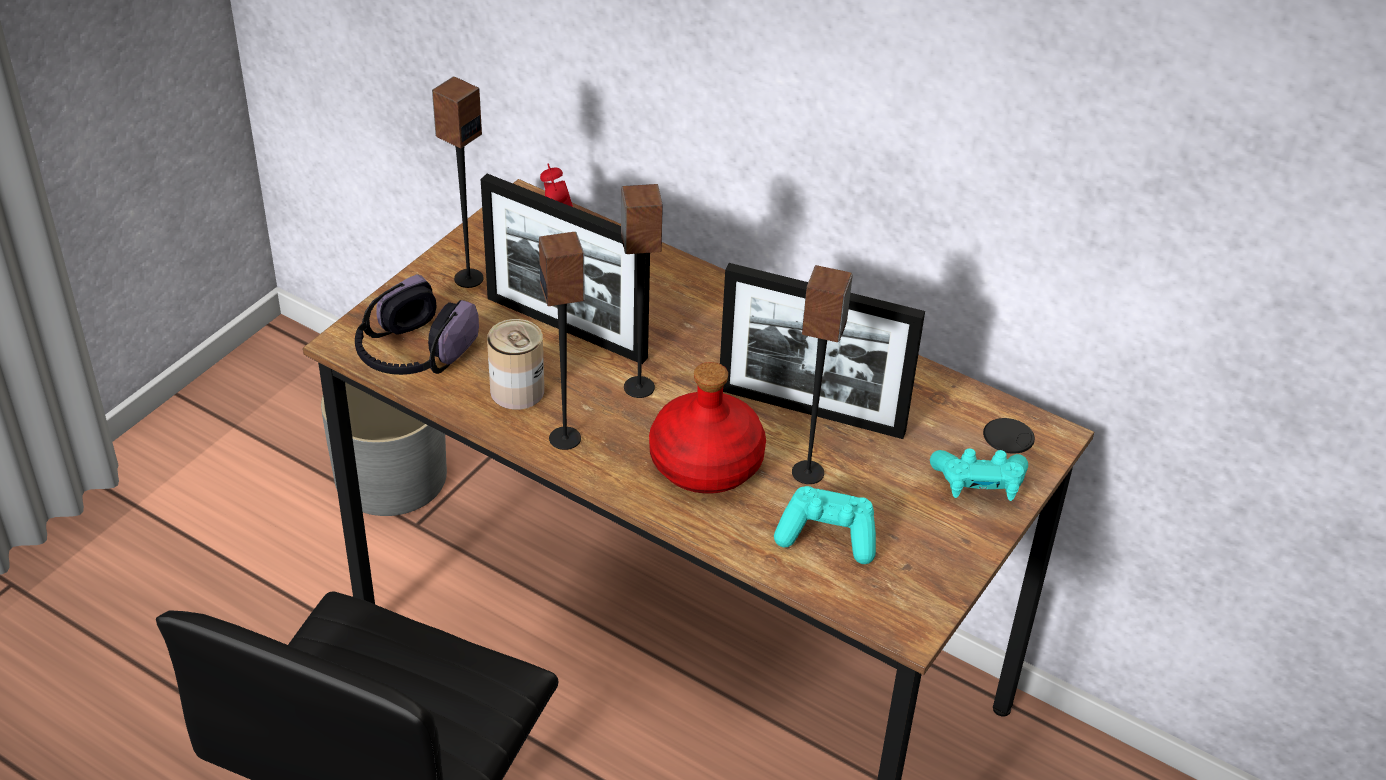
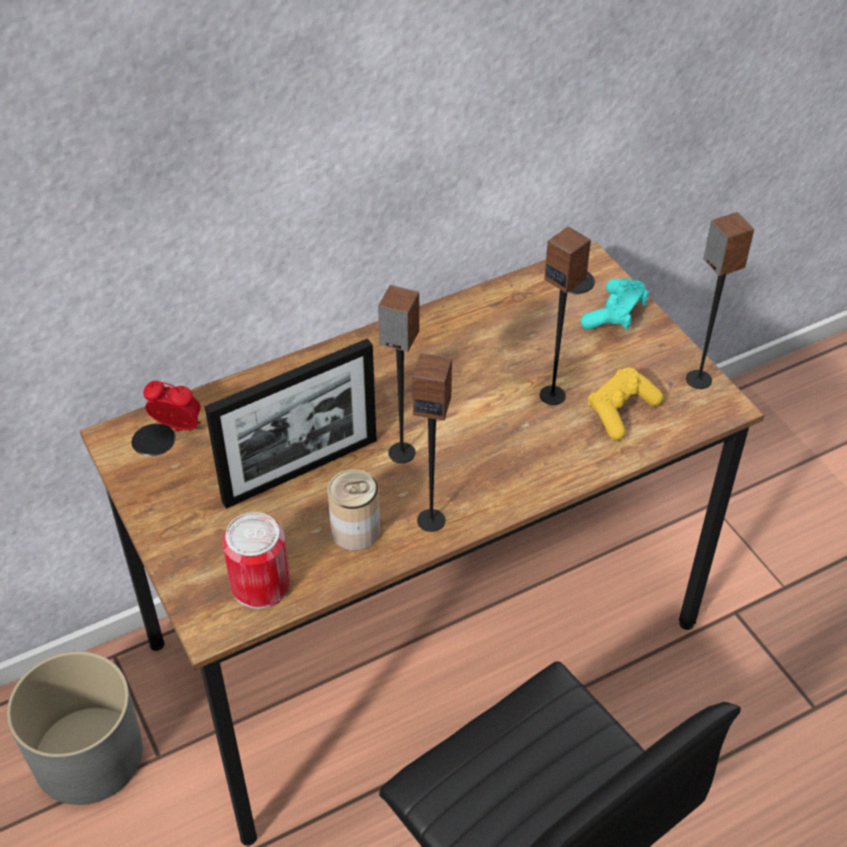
camera: 60 degrees left, 5 degrees up
headphones [355,274,479,375] -> can [222,512,290,609]
speaker [432,76,484,288] -> speaker moved to [686,212,754,389]
red bottle [649,362,766,494] -> none
picture frame [720,263,925,439] -> none
turquoise game controller [774,486,876,564] -> yellow game controller [588,367,663,441]

